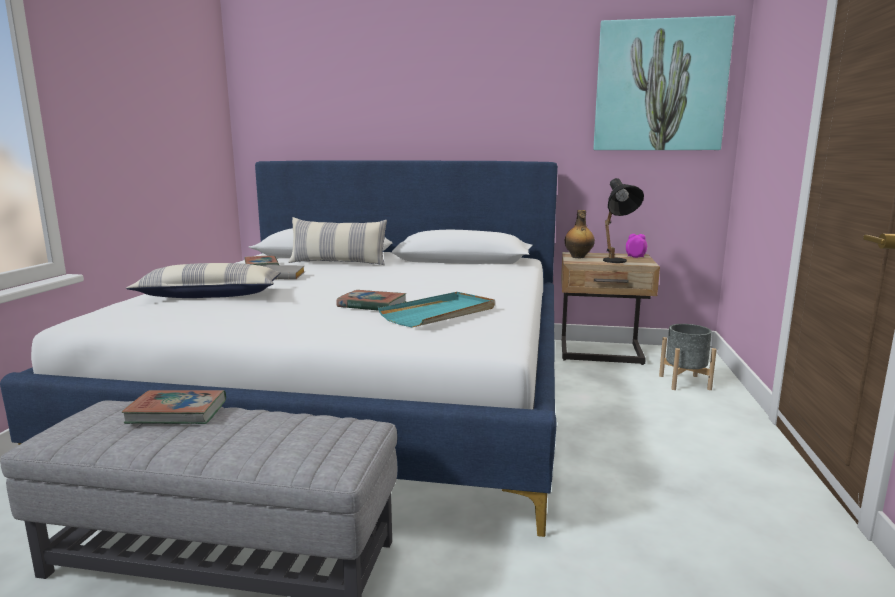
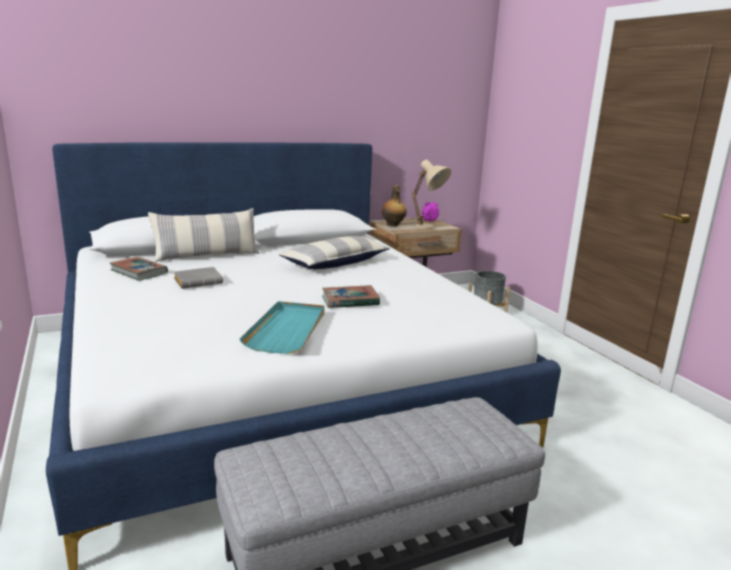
camera: 35 degrees left, 5 degrees up
book [121,390,226,424] -> none
pillow [126,263,281,298] -> pillow moved to [278,236,390,269]
turquoise tray [378,292,495,328] -> turquoise tray moved to [240,301,325,354]
picture [593,16,735,150] -> none
black table lamp [603,178,644,263] -> beige table lamp [412,159,452,229]

